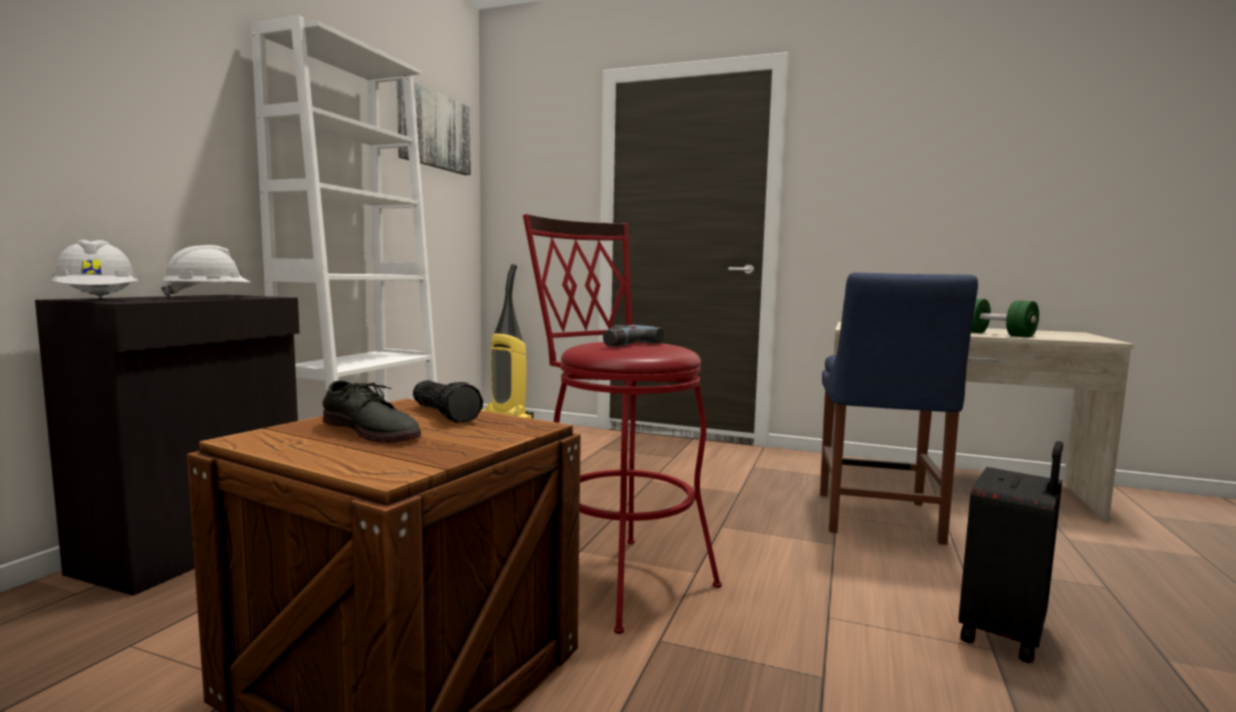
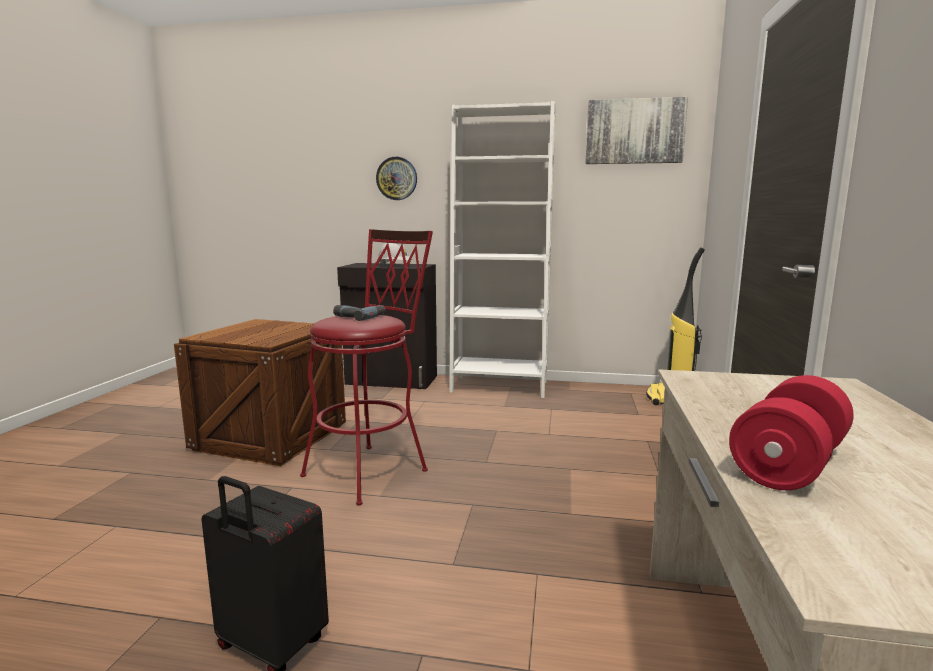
camera: 80 degrees right, 5 degrees up
white hard hat [51,240,138,298] -> none
grey shoe [322,380,421,443] -> none
flashlight [413,380,483,423] -> none
blue chair [820,273,978,545] -> none
green dumbbell [971,299,1039,337] -> red dumbbell [729,375,854,490]
none -> wall clock [376,157,417,200]

